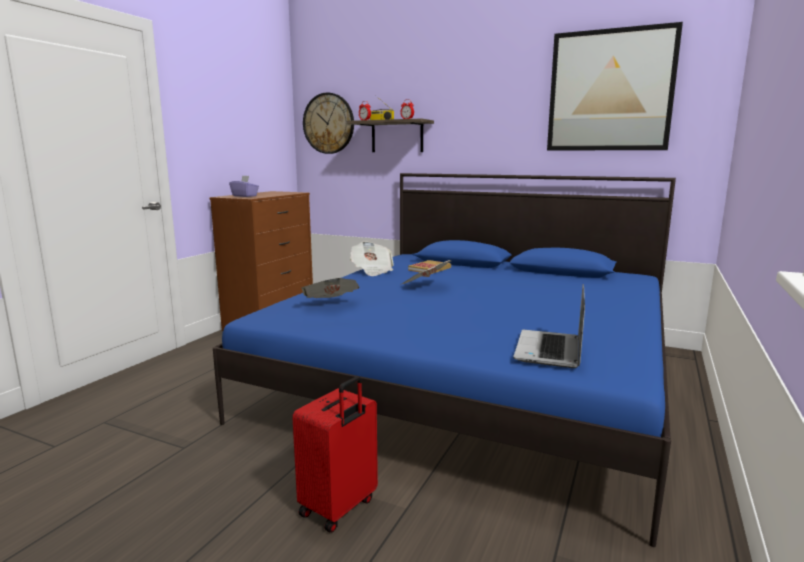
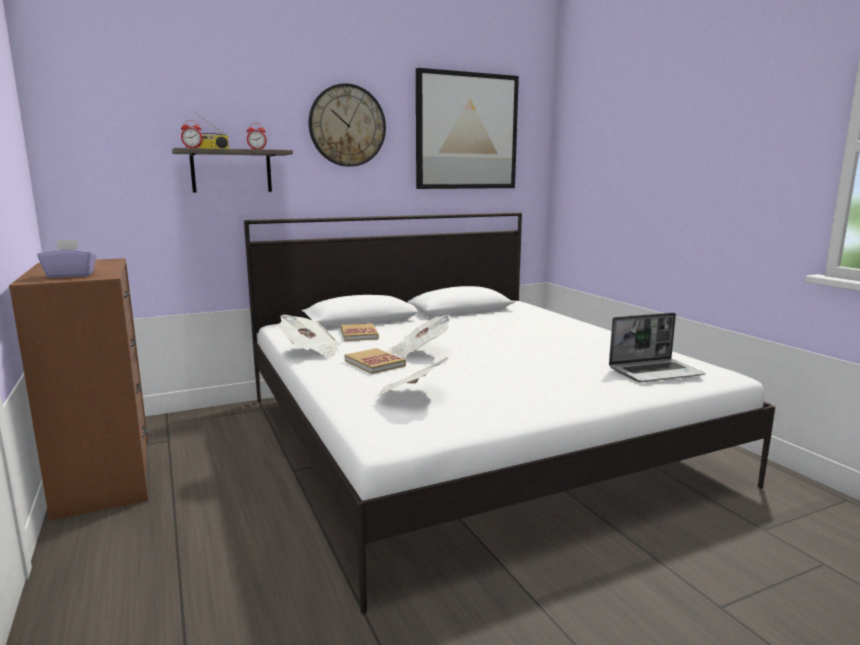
camera: 50 degrees left, 0 degrees up
blue bed [213,173,676,547] -> white bed [244,212,775,614]
red suitcase [292,376,378,533] -> none
wall clock [303,93,354,154] -> wall clock moved to [309,83,386,167]
laptop [513,284,585,368] -> laptop turned 75 degrees counterclockwise [609,313,706,382]
none -> book [344,348,406,374]

